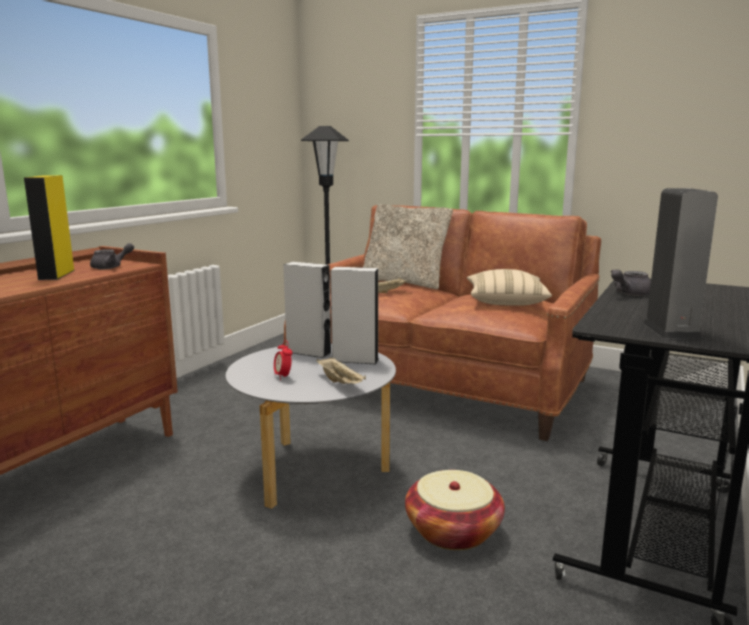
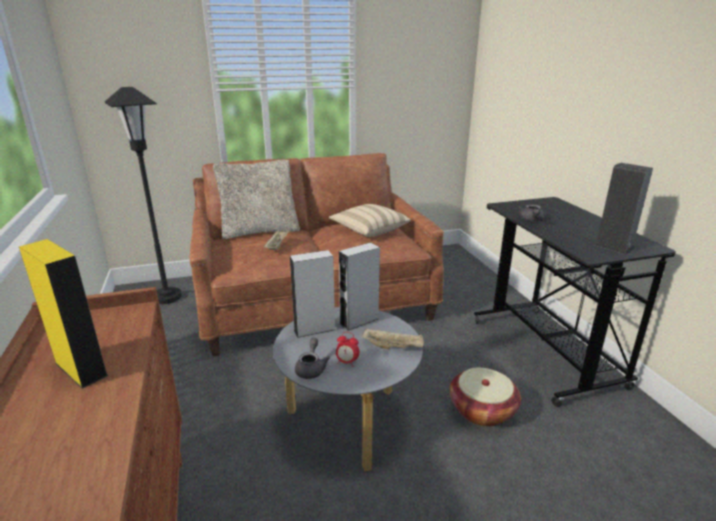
camera: 45 degrees left, 10 degrees up
grey teapot [90,243,134,269] -> grey teapot moved to [295,338,330,379]

